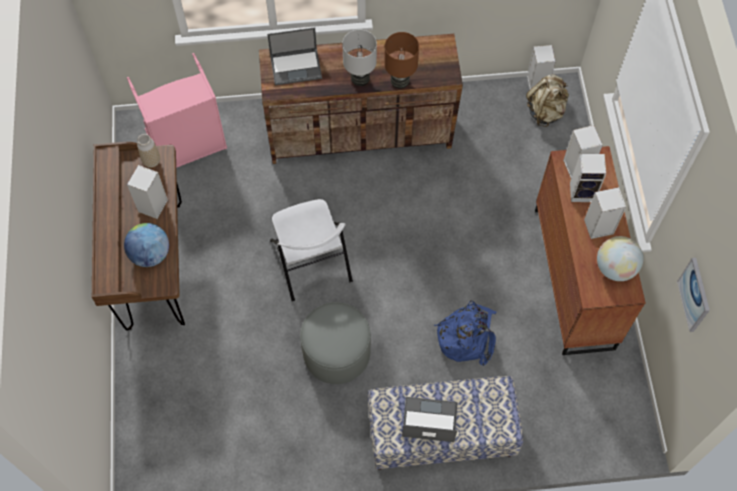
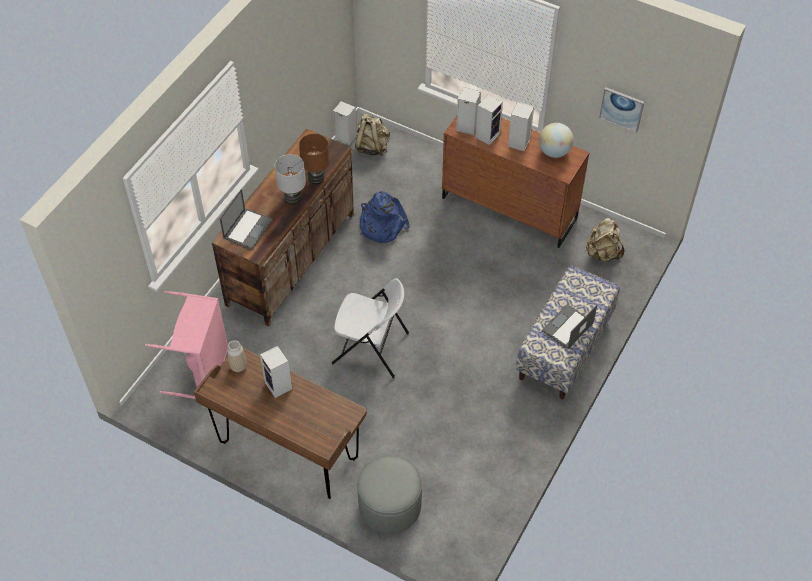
camera: 55 degrees left, 10 degrees down
globe [124,223,169,267] -> none
grey ottoman [300,302,371,384] -> grey ottoman moved to [357,455,422,534]
blue backpack [434,300,497,366] -> blue backpack moved to [360,191,410,243]
none -> beige backpack [586,218,624,262]

